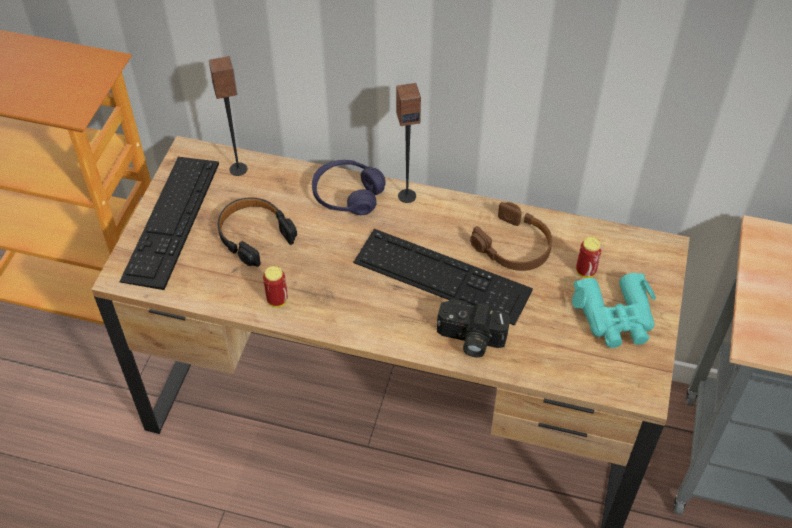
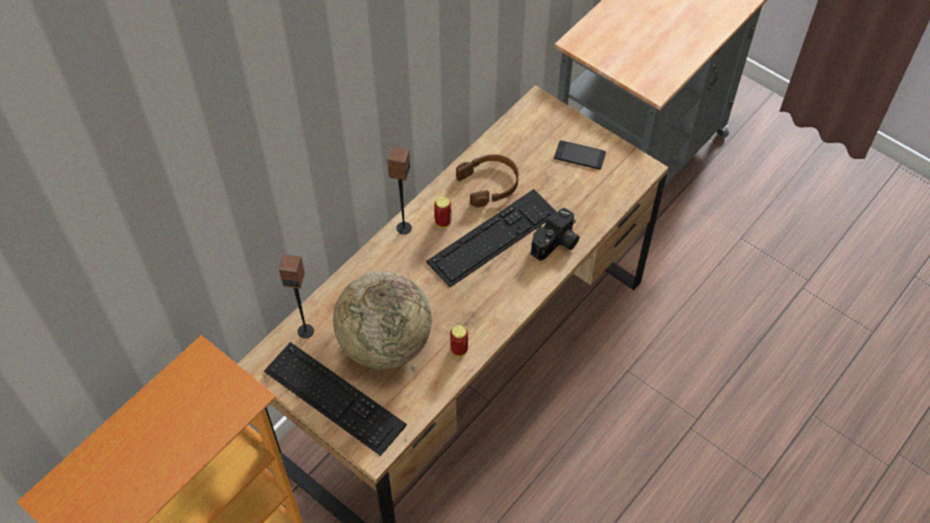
camera: 65 degrees left, 5 degrees up
black headphones [218,197,297,267] -> globe [333,271,432,369]
purple headphones [312,160,386,215] -> none
turquoise binoculars [572,273,656,348] -> phone [554,140,606,170]
can [576,237,602,278] -> can moved to [434,196,451,228]

